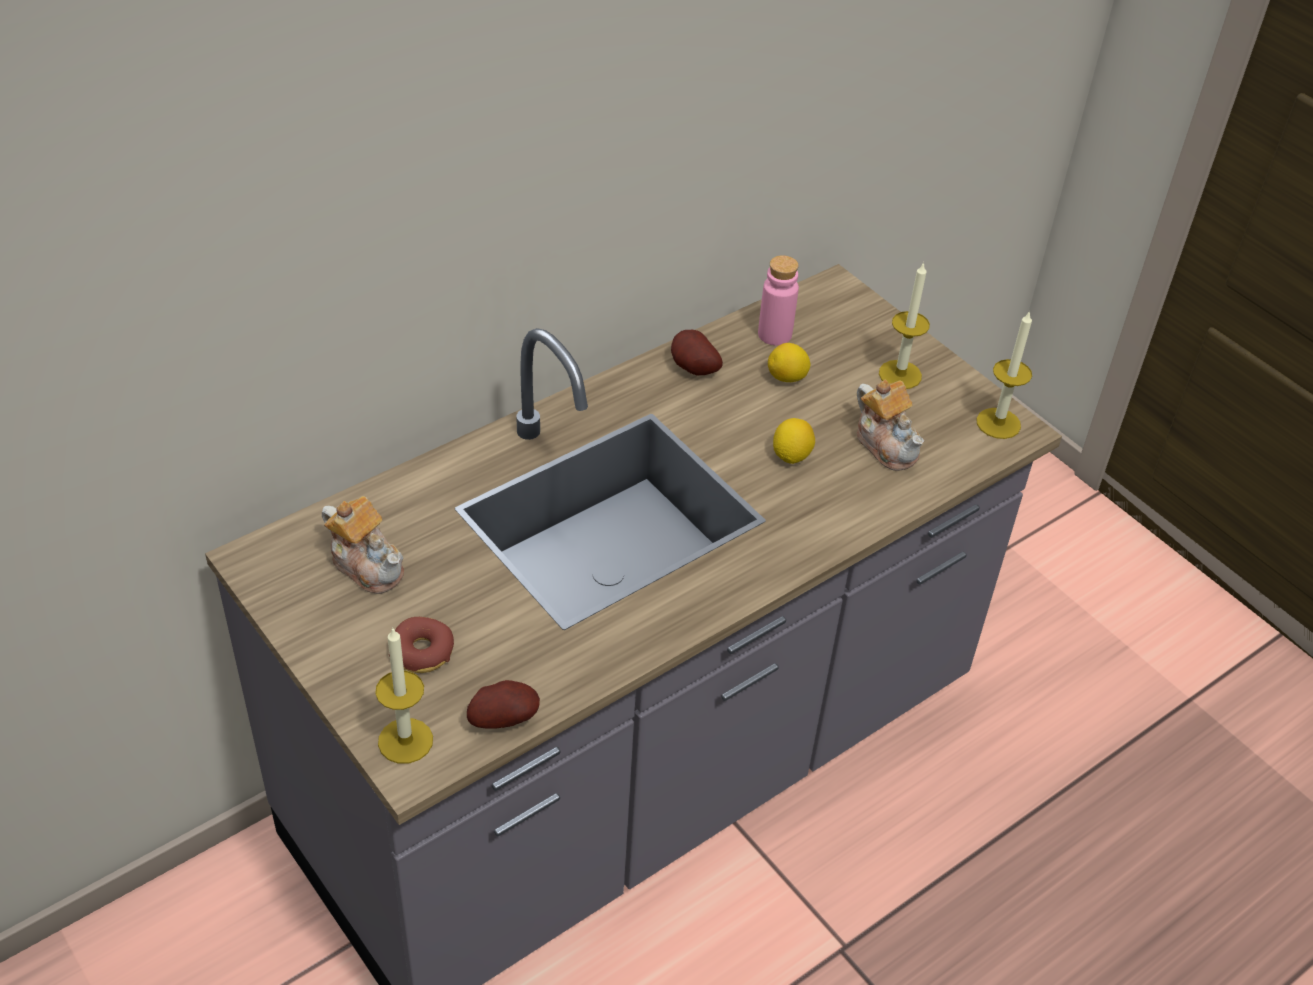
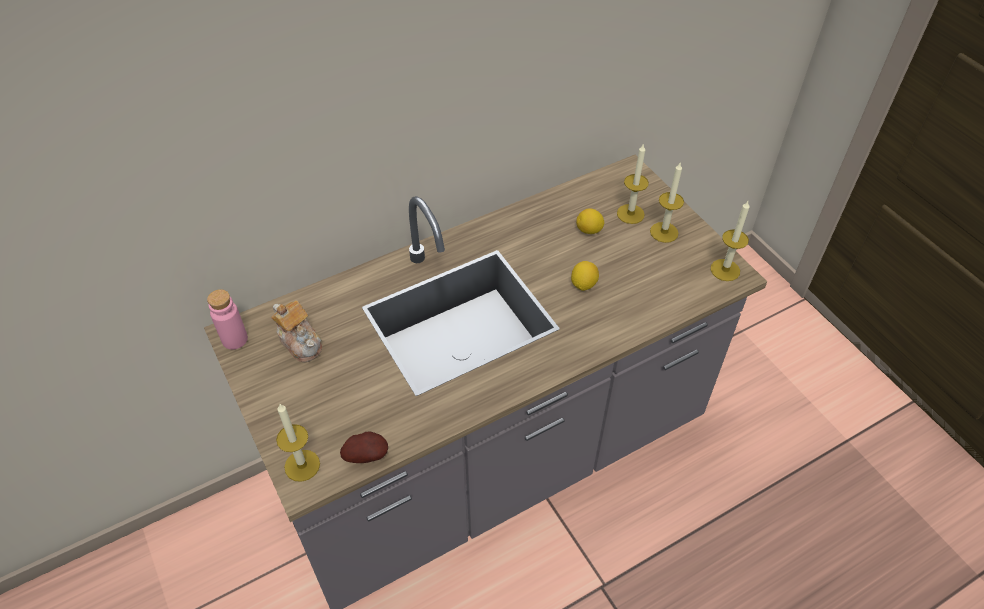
camera: 10 degrees right, 5 degrees up
donut [389,617,454,673] -> none
potato [671,330,723,375] -> none
pink bottle [758,255,799,346] -> pink bottle moved to [207,289,248,350]
teapot [857,380,924,471] -> none
none -> candle [617,143,649,224]

